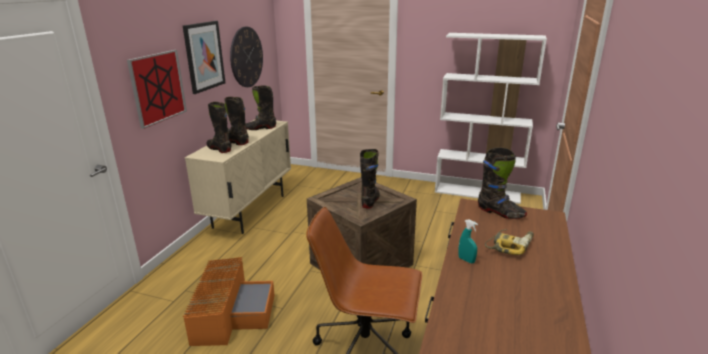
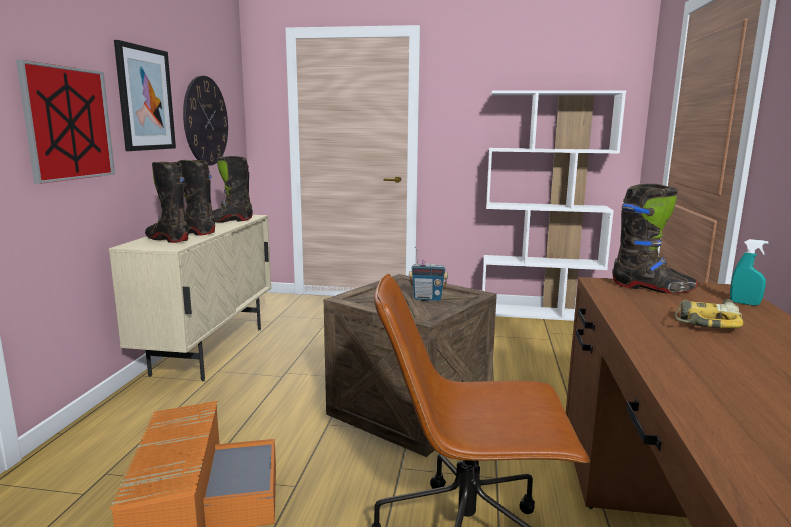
camera: 10 degrees left, 10 degrees down
black boot [360,149,380,209] -> radio [409,247,448,301]
turquoise spray bottle [458,219,478,263] -> turquoise spray bottle moved to [730,239,769,306]

